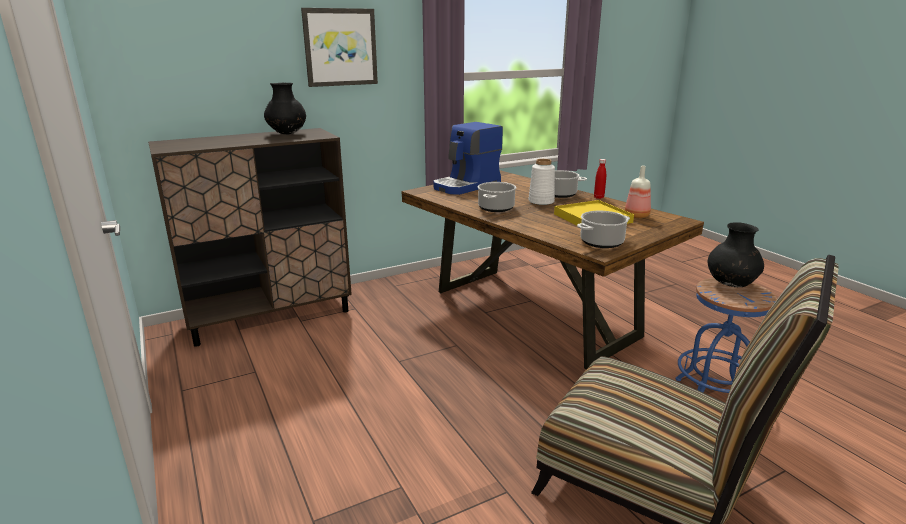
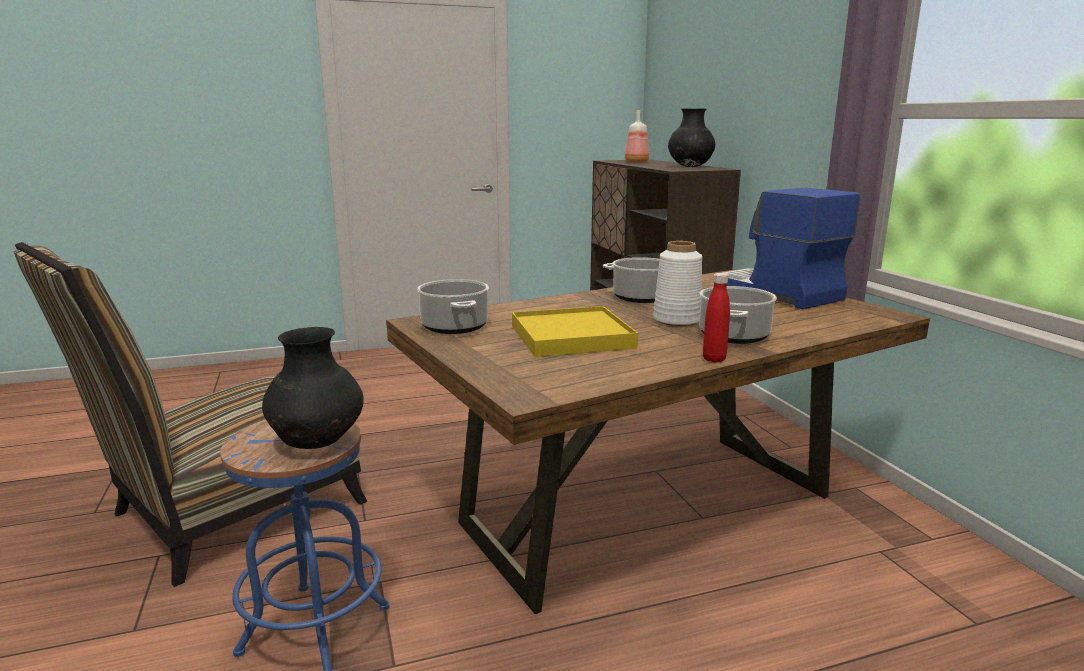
camera: 100 degrees right, 5 degrees down
picture [301,8,378,87] -> none
bottle [625,166,651,218] -> bottle moved to [625,110,649,163]

